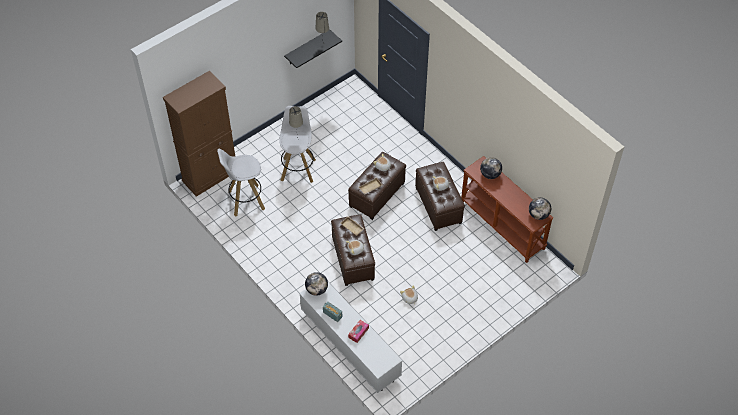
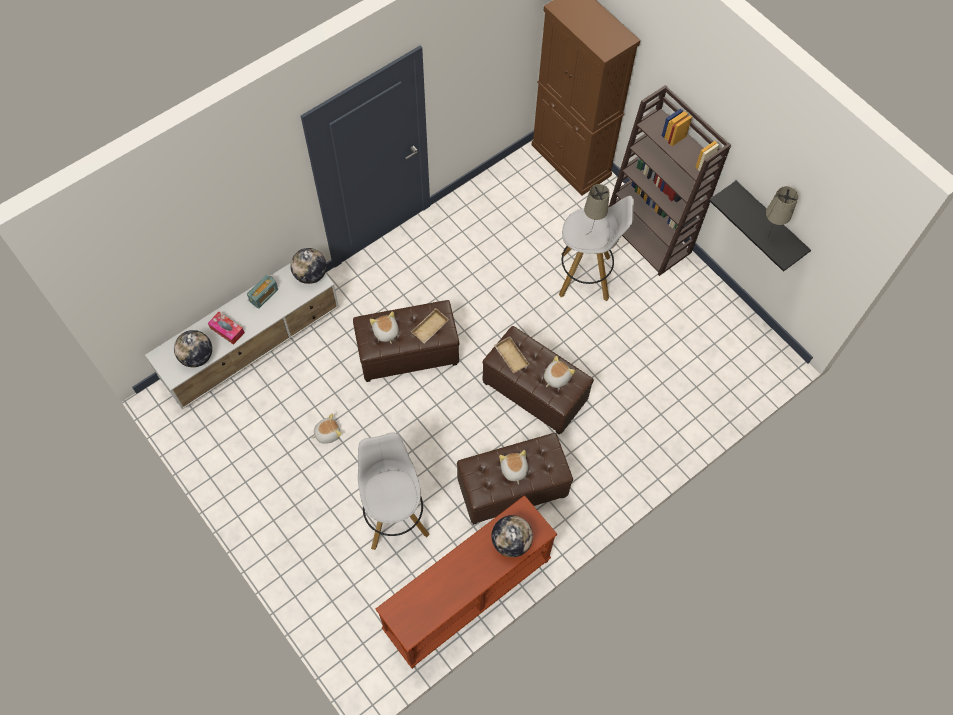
camera: 90 degrees right, 10 degrees up
white stool [217,149,265,216] -> white stool moved to [358,432,430,550]
globe [529,197,551,220] -> globe moved to [174,330,212,367]
none -> brown bookcase [608,85,731,276]

